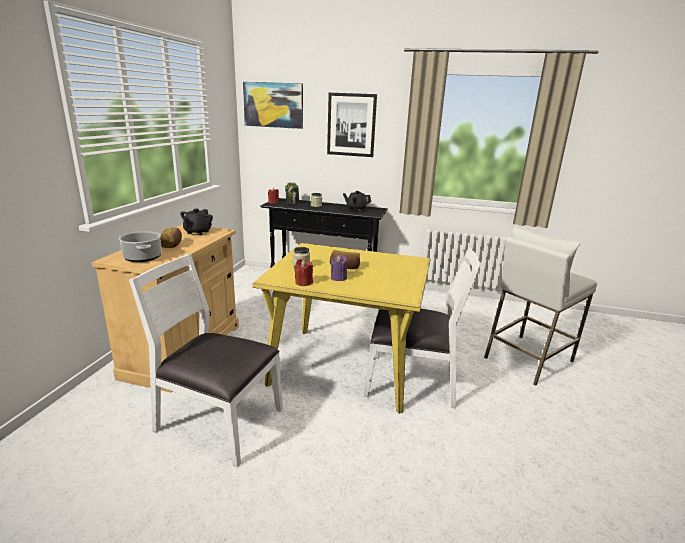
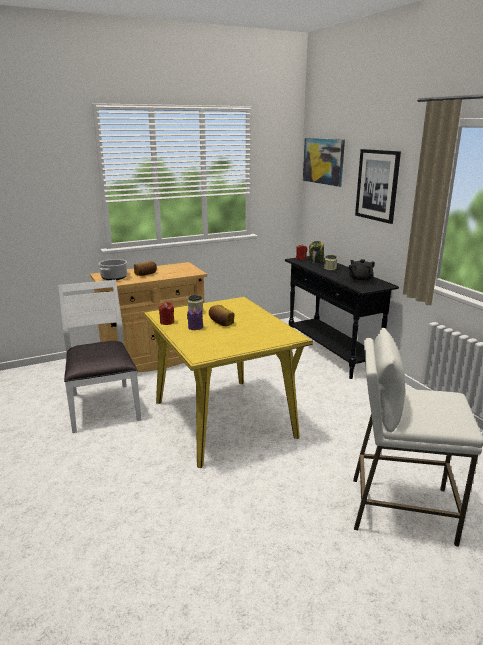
camera: 50 degrees right, 0 degrees up
black teapot [180,209,213,235] -> none
white chair [364,247,480,408] -> none

